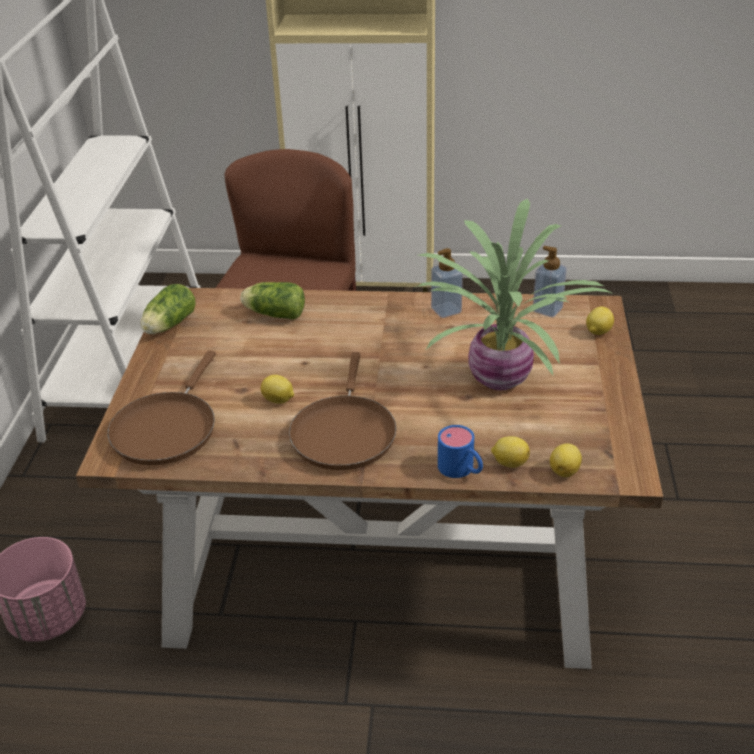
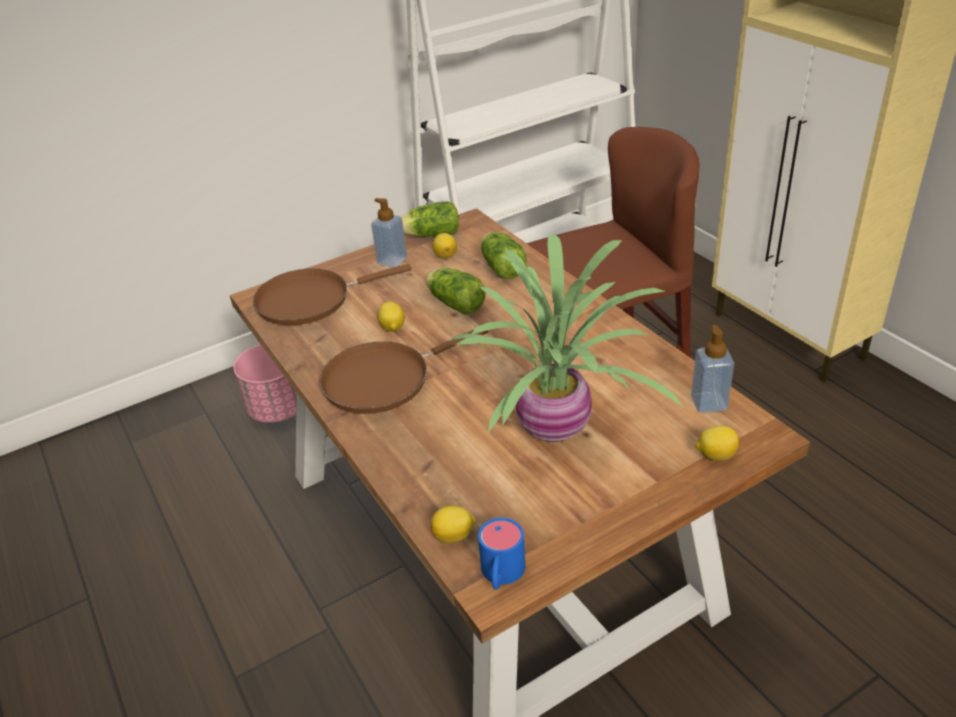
camera: 55 degrees right, 0 degrees up
soap dispenser [431,248,463,318] -> soap dispenser moved to [371,198,407,268]
blue mug [438,425,483,478] -> blue mug moved to [478,518,525,590]
lemon [491,436,530,468] -> lemon moved to [432,233,457,259]
none -> lettuce [426,268,486,315]

